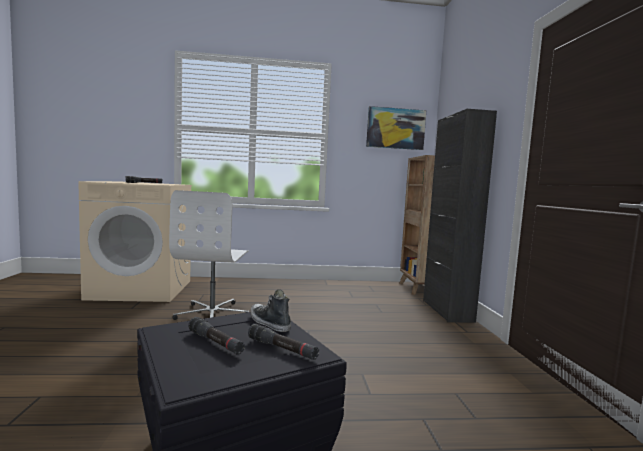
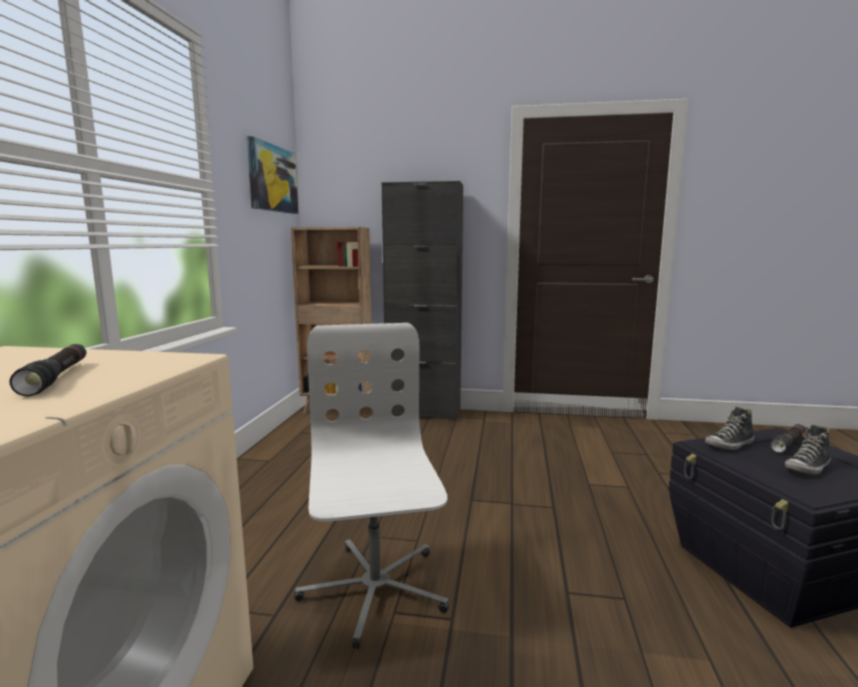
camera: 75 degrees left, 5 degrees up
white office chair [169,190,249,320] -> white office chair turned 120 degrees counterclockwise [294,323,449,649]
black flashlight [188,317,245,354] -> shoe [785,425,831,475]

